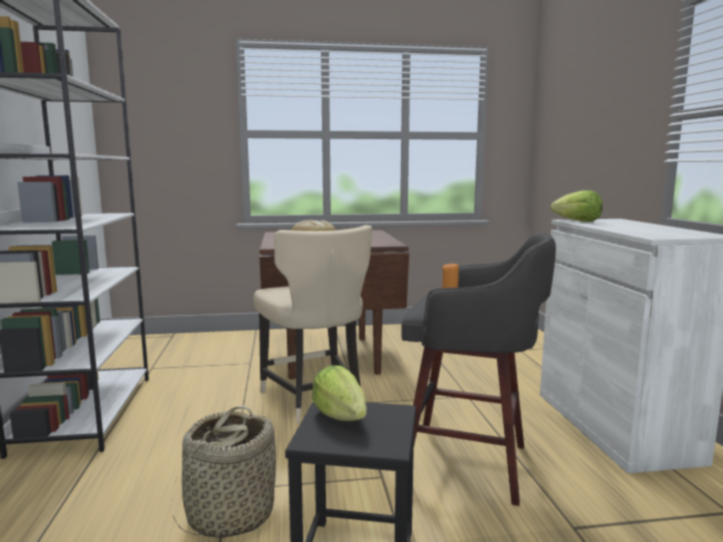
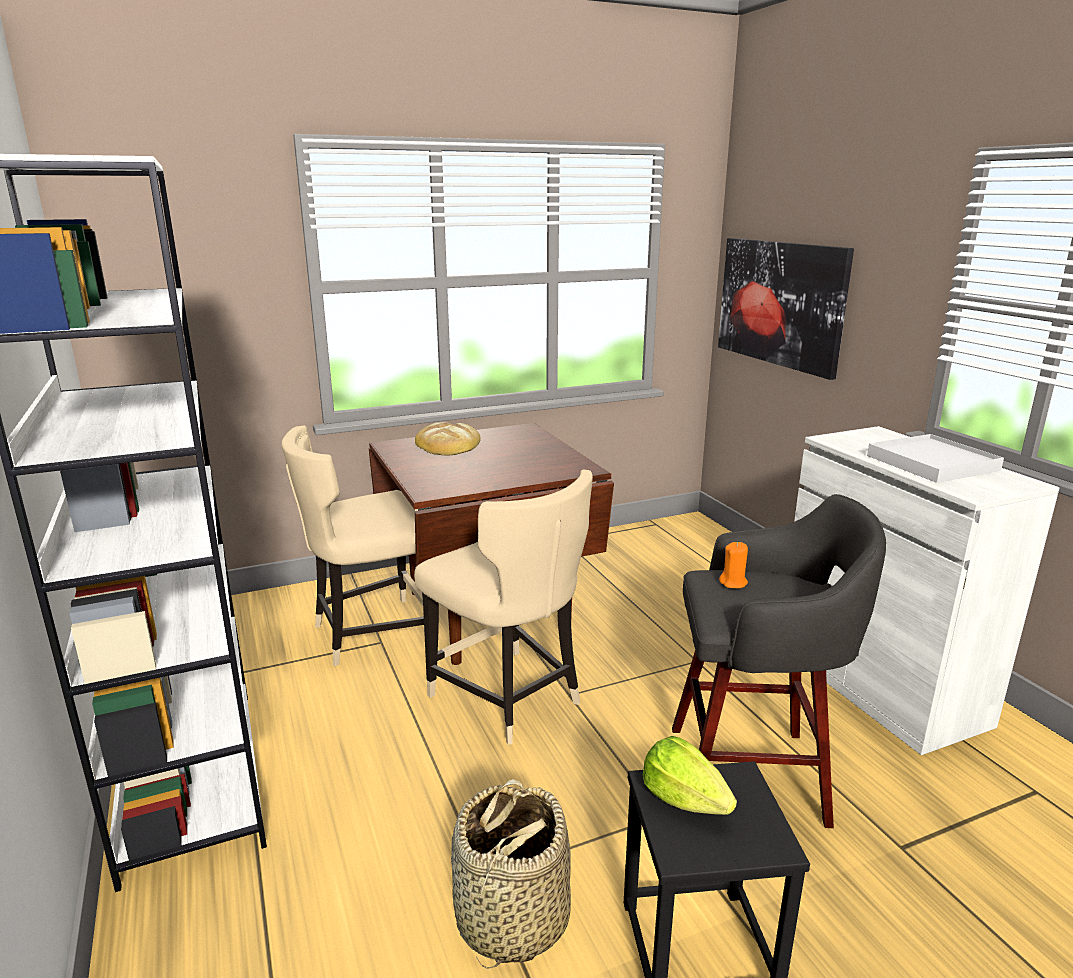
camera: 15 degrees left, 10 degrees up
lettuce [551,190,603,222] -> none
none -> beige chair [282,425,424,666]
none -> picture [718,238,854,380]
none -> white tray [867,434,1004,483]

